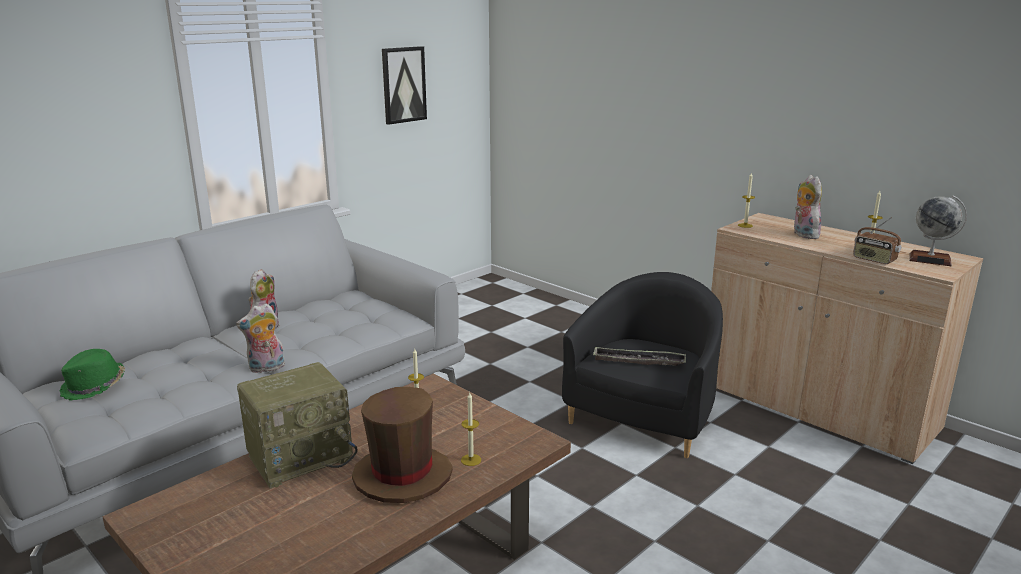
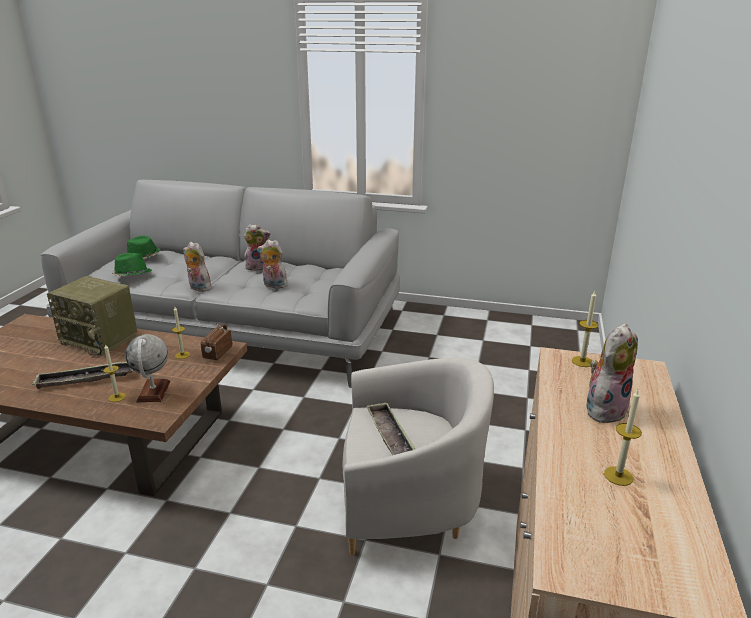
camera: 60 degrees right, 5 degrees up
brown hat [352,387,453,503] -> tray [32,362,133,389]
picture [382,46,427,125] -> none
black armchair [562,272,723,458] -> white armchair [342,357,494,555]
radio [853,217,901,264] -> radio moved to [201,322,233,360]
globe [909,196,967,266] -> globe moved to [125,334,170,403]
none -> green hat [112,253,152,276]
none -> plush toy [257,240,288,289]

